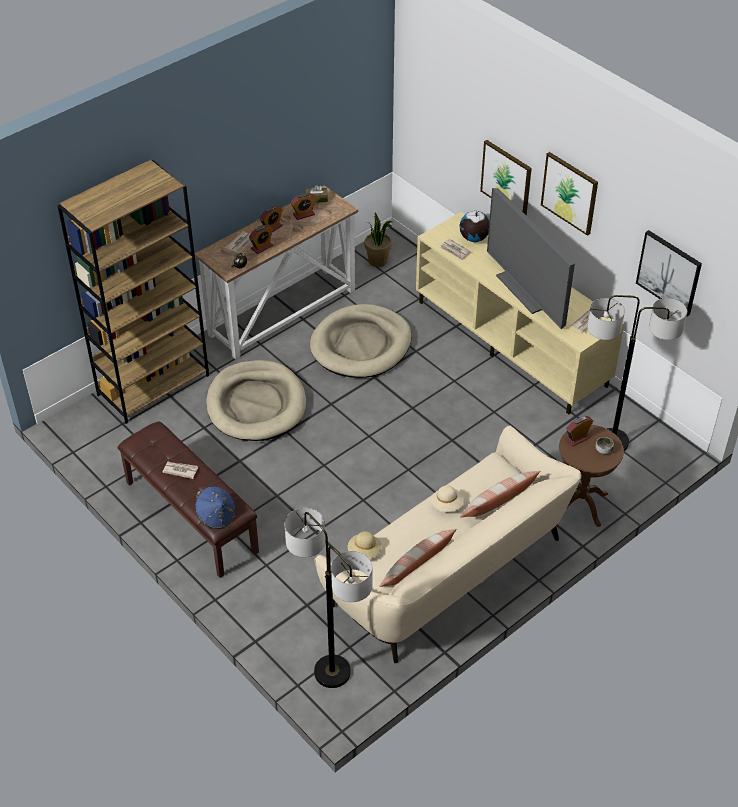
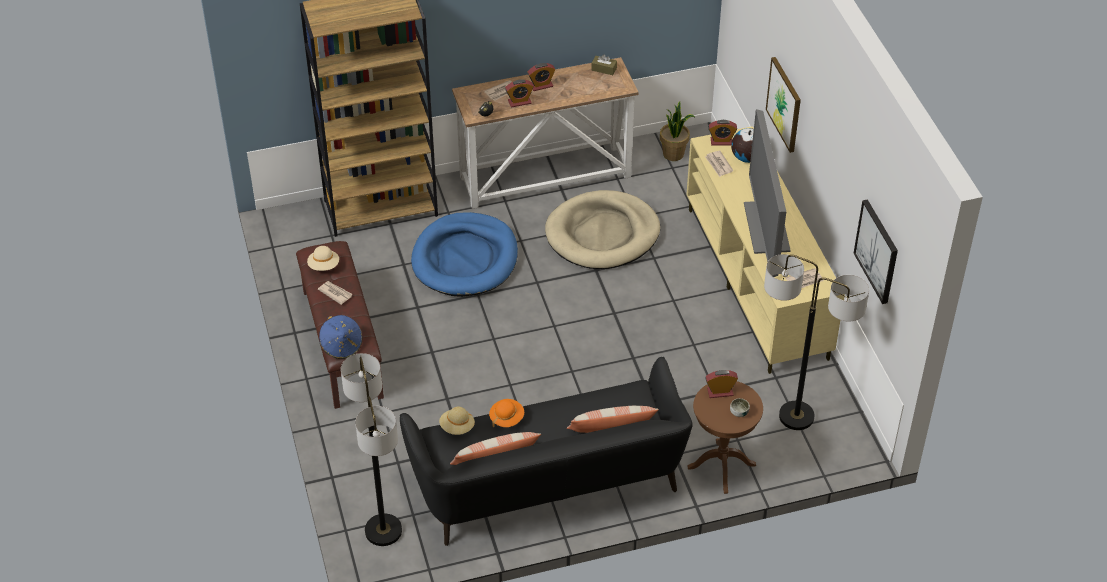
camera: 25 degrees right, 0 degrees up
beige dog bed [206,360,306,441] -> blue dog bed [411,212,518,297]
alarm clock [291,193,316,220] -> alarm clock moved to [709,120,737,146]
beige sofa [315,426,581,663] -> black sofa [400,357,693,546]
beige hat [431,485,464,512] -> beige hat moved to [307,246,339,271]
picture [541,152,598,236] -> none
none -> orange hat [489,399,524,428]

